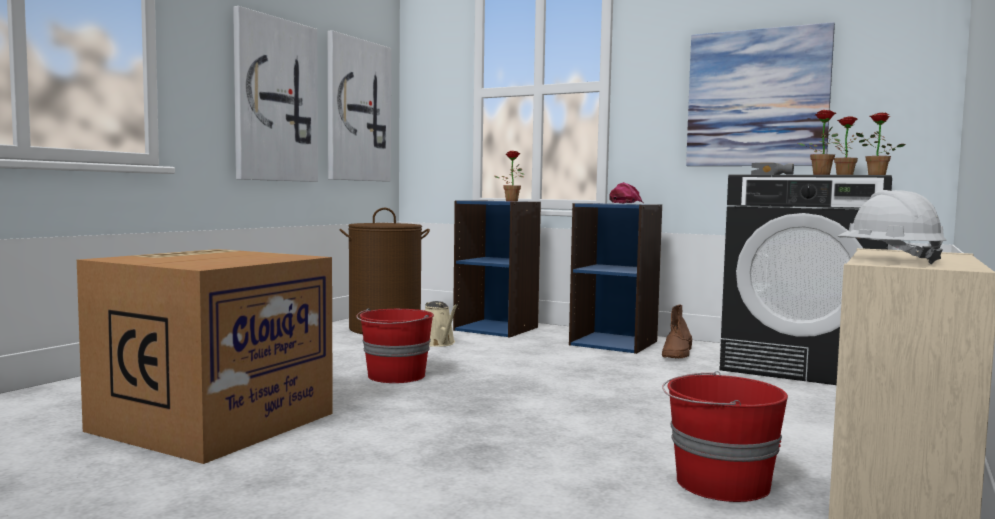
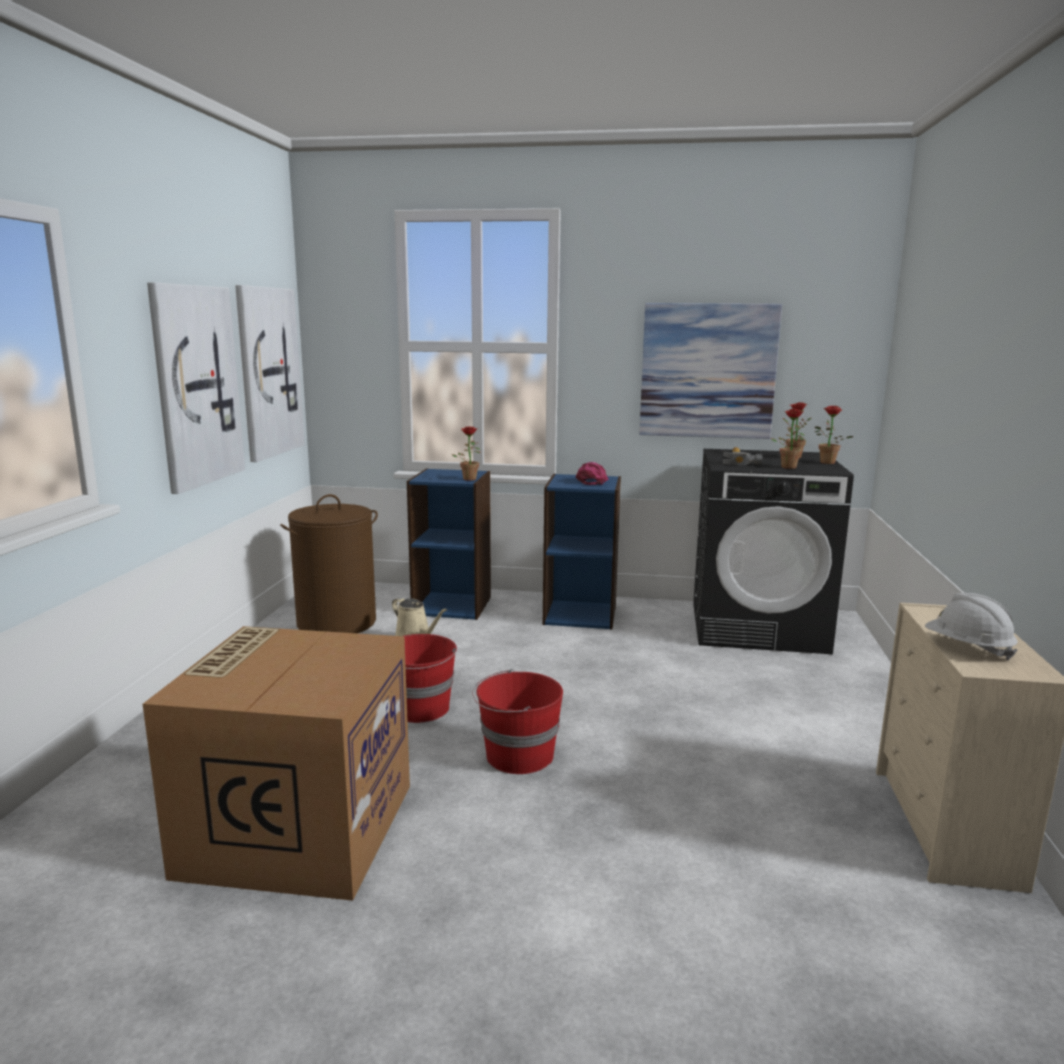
camera: 20 degrees left, 10 degrees up
brown boot [662,305,692,358] -> none
red bucket [662,371,788,502] -> red bucket moved to [472,669,563,774]

